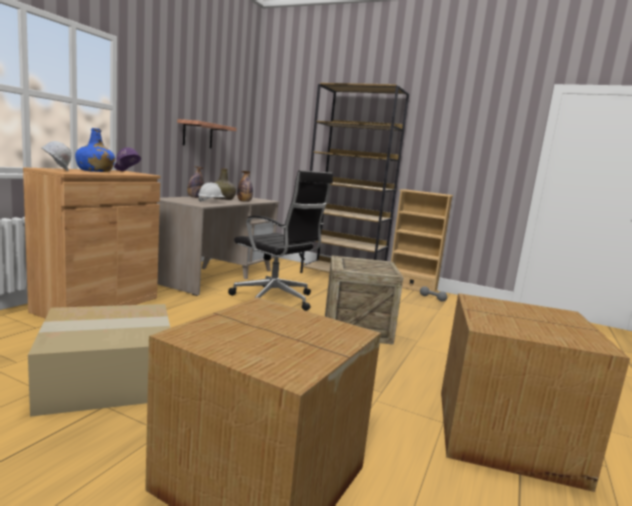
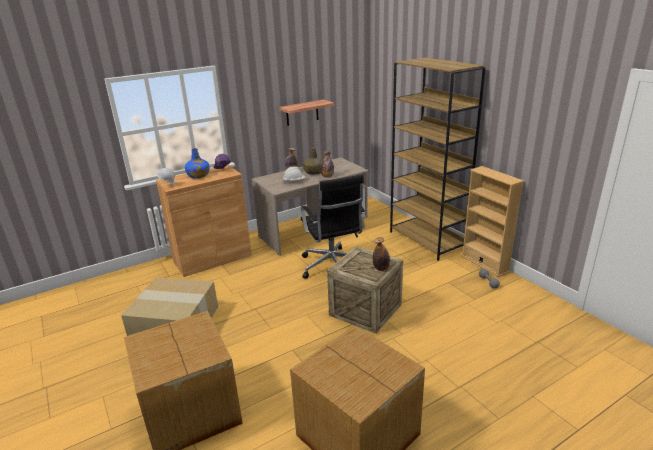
camera: 35 degrees right, 15 degrees up
none -> bottle [373,237,390,271]

